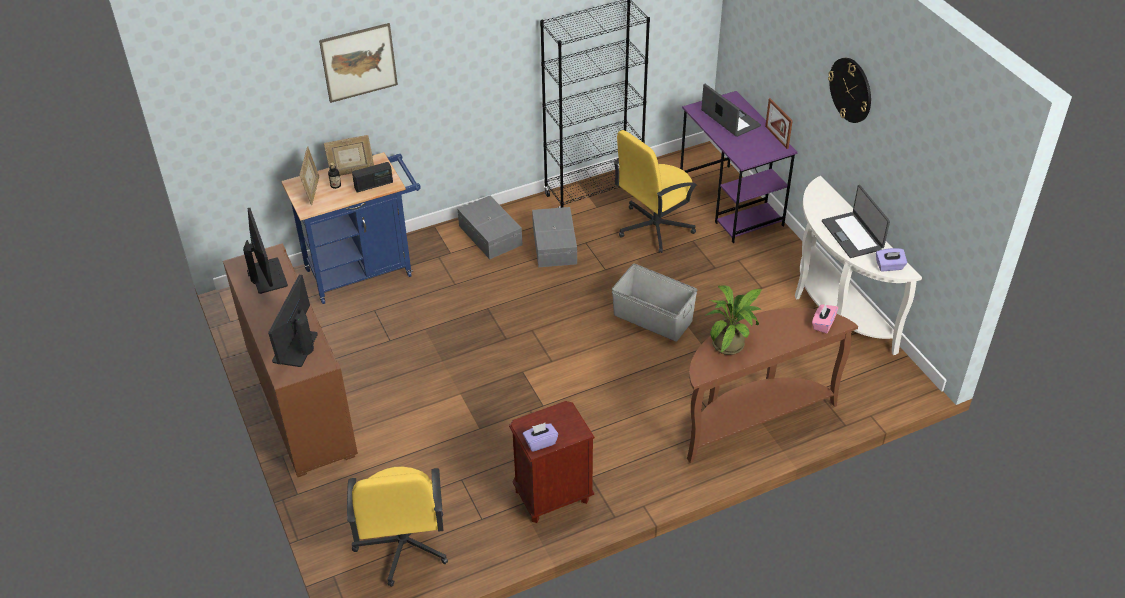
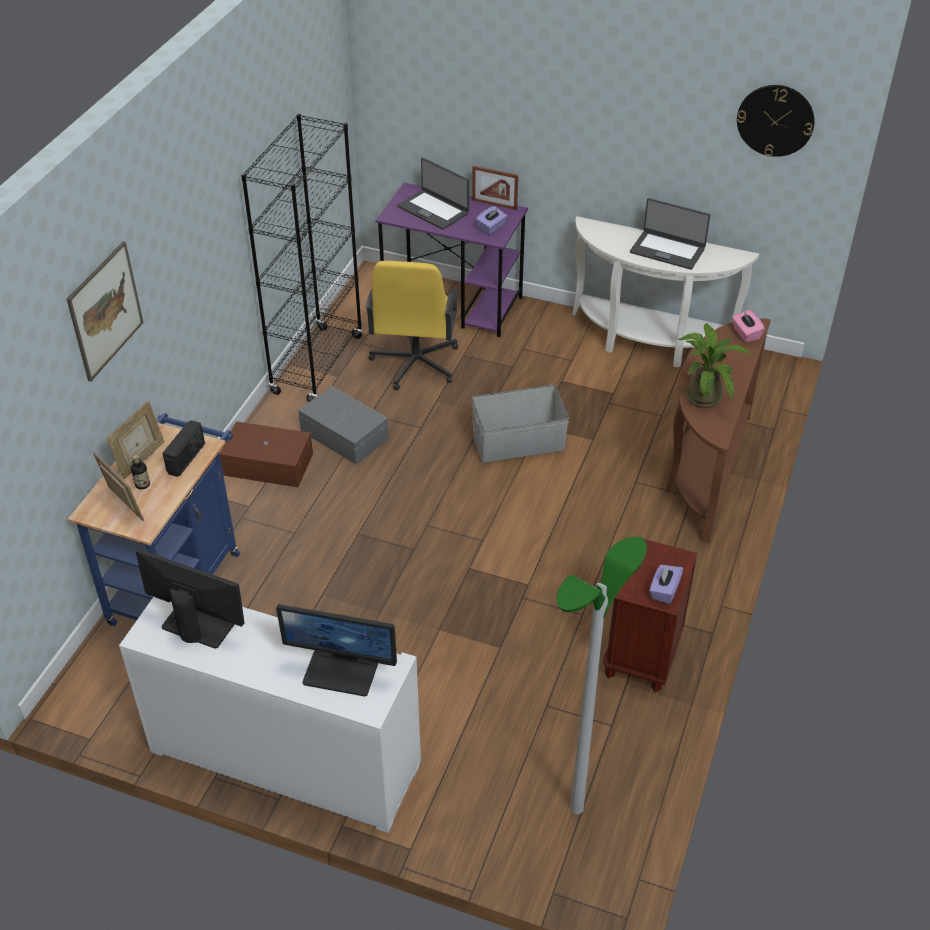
camera: 45 degrees left, 0 degrees up
brown cabinet [223,243,358,477] -> white cabinet [119,597,421,833]
monitor [268,275,318,367] -> monitor turned 45 degrees counterclockwise [276,604,397,696]
yellow office chair [347,467,448,587] -> floor lamp [557,536,647,814]
grey storage box [458,196,522,259] -> brown storage box [220,421,313,487]
laptop [701,84,761,137] -> laptop turned 150 degrees counterclockwise [397,158,469,230]
wall clock [828,58,871,123] -> wall clock moved to [737,85,815,157]
purple tissue box [876,248,907,271] -> purple tissue box moved to [476,206,507,235]

